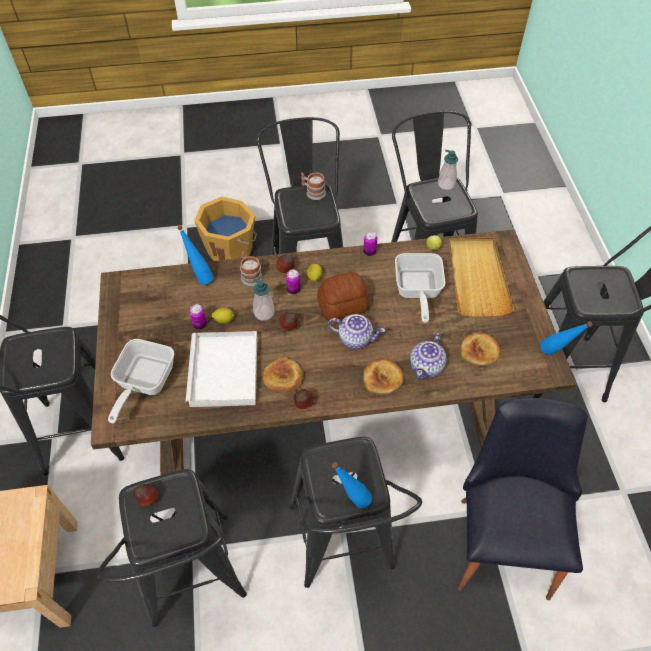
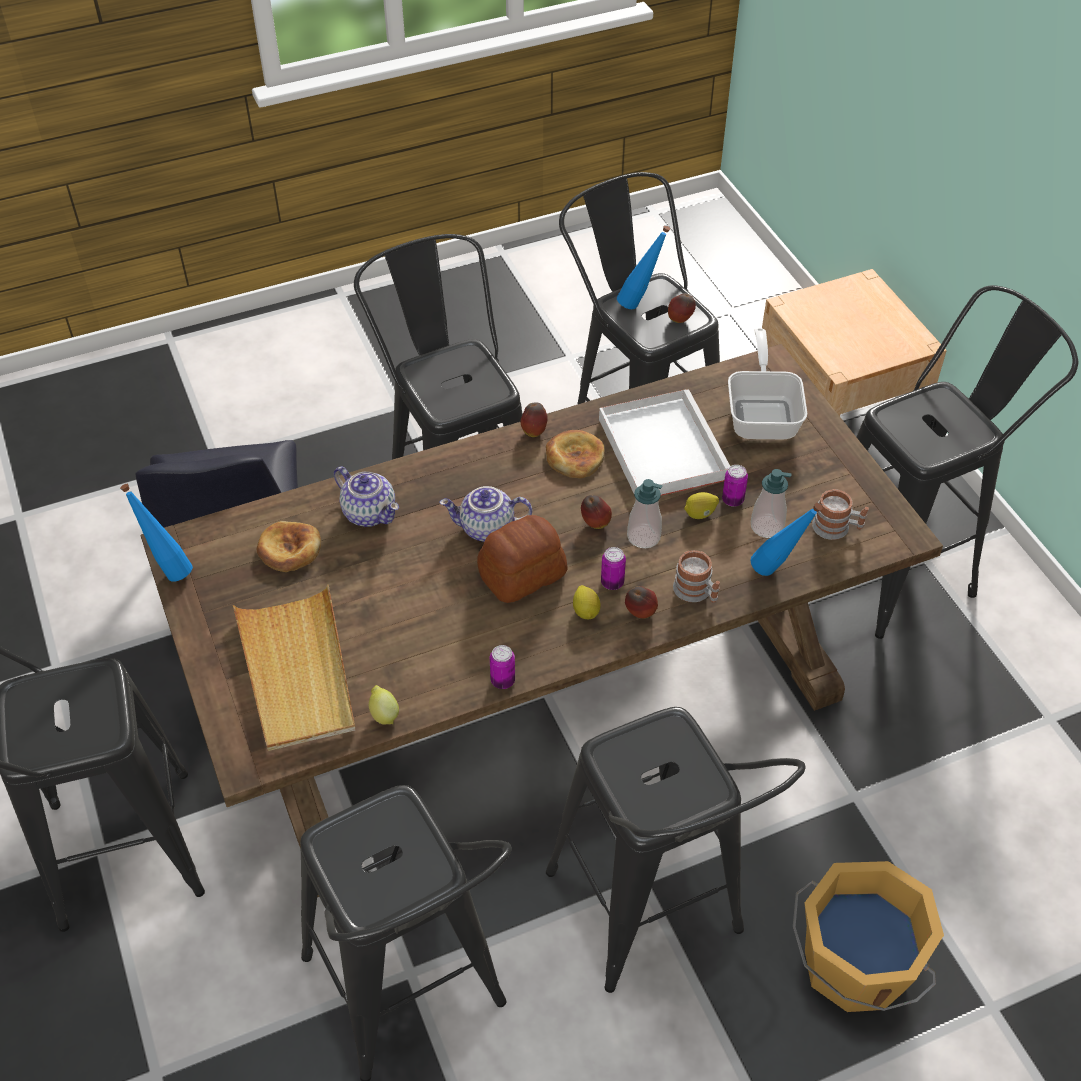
camera: 165 degrees right, 5 degrees down
mug [301,172,326,200] -> mug moved to [812,489,869,540]
blue bottle [332,462,372,508] -> blue bottle moved to [617,225,670,309]
bread [363,359,404,395] -> none
frying pan [395,253,445,323] -> none
teapot [410,333,447,379] -> teapot turned 120 degrees clockwise [334,466,399,527]
soap dispenser [438,150,458,190] -> soap dispenser moved to [751,469,791,538]

